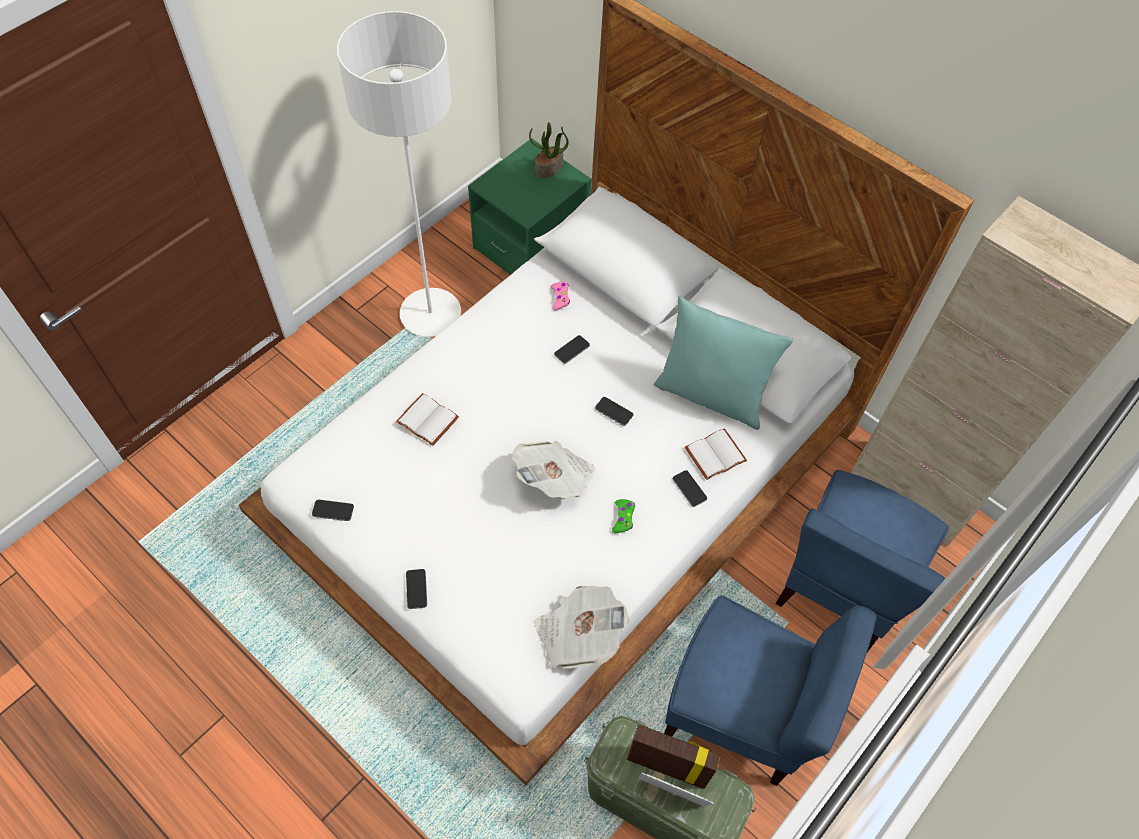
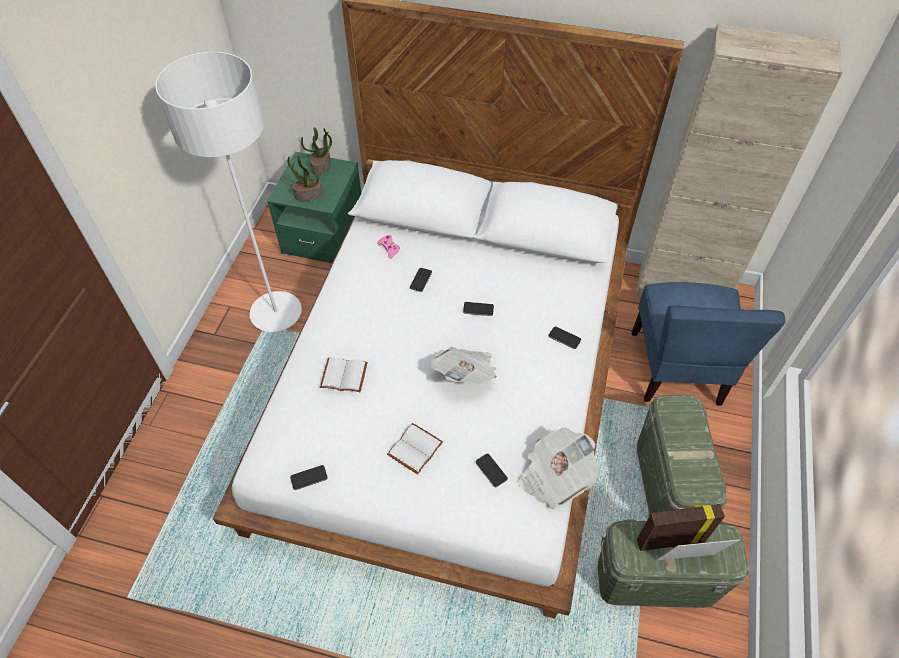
camera: 25 degrees left, 5 degrees down
phone [406,569,427,609] -> phone moved to [476,454,508,487]
green game controller [612,499,635,533] -> none
turquoise pillow [654,296,793,430] -> none
blue chair [664,595,877,786] -> green storage box [637,395,727,516]
white book [685,429,747,480] -> white book moved to [387,423,443,474]
none -> potted plant [287,156,323,202]

